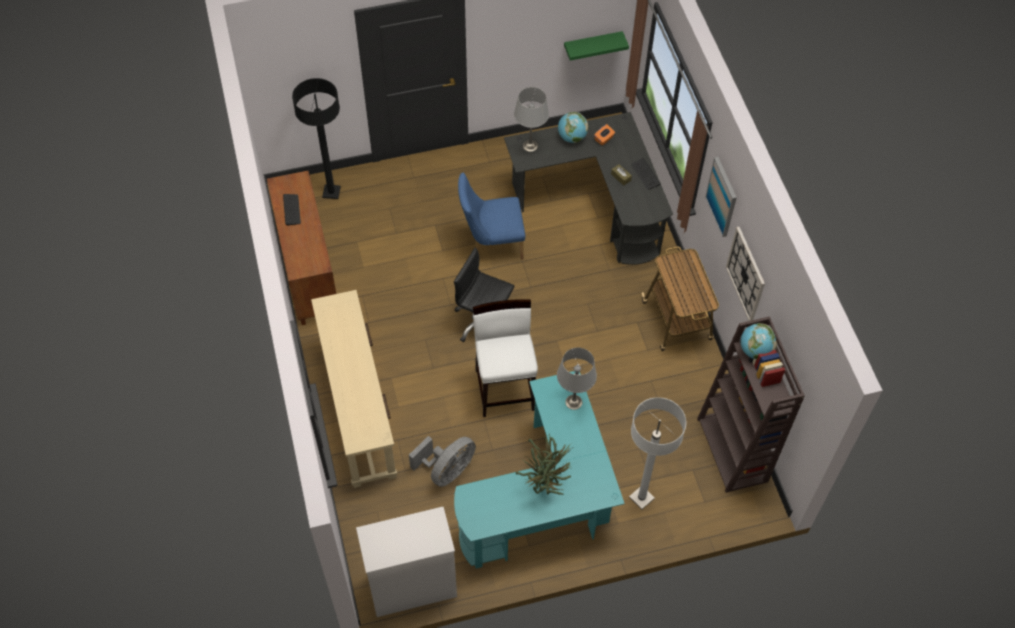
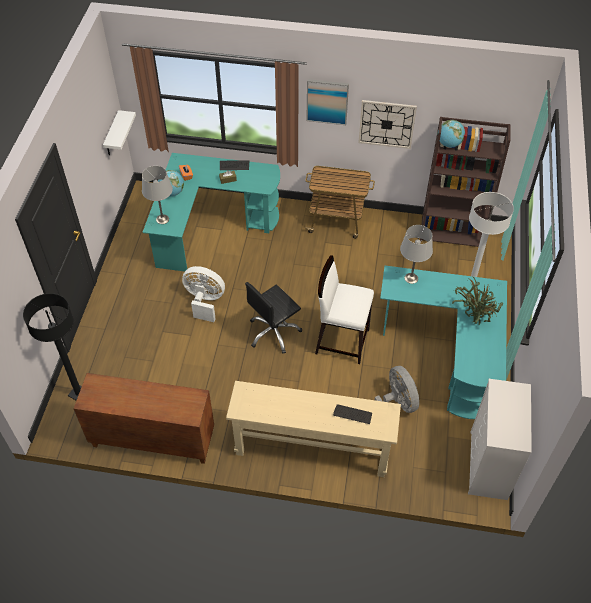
camera: 65 degrees left, 5 degrees down
keyboard [283,194,301,225] -> keyboard moved to [333,404,372,424]
blue chair [458,172,525,260] -> white fan [182,266,225,322]
black desk [504,112,673,265] -> turquoise desk [143,153,280,271]
green shelf [564,31,629,61] -> white shelf [103,110,136,155]

